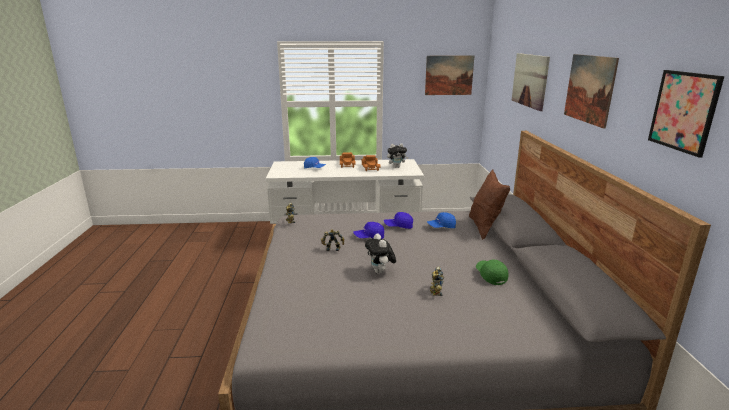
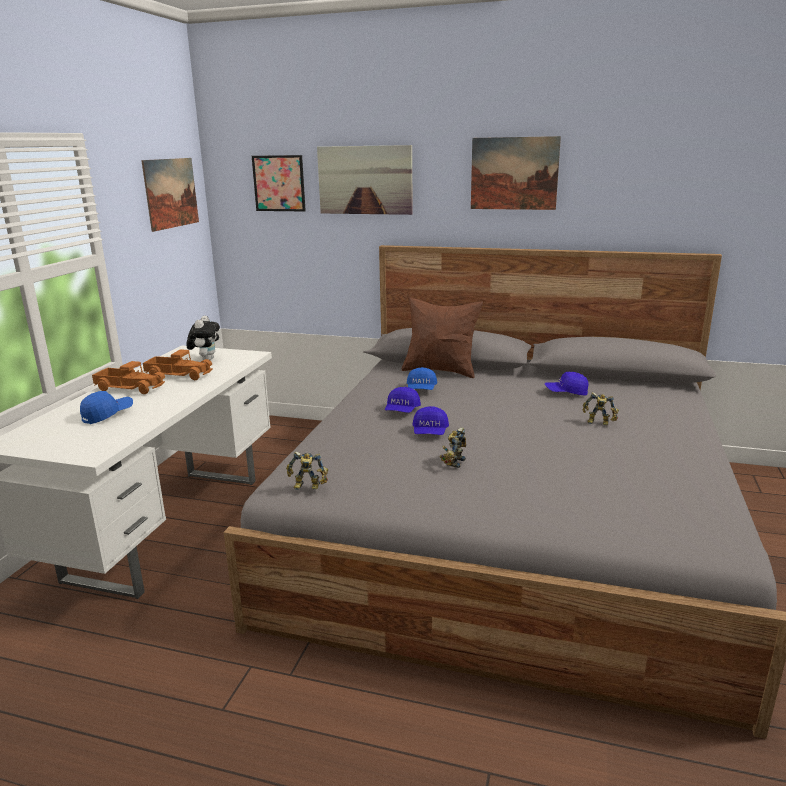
camera: 70 degrees left, 0 degrees up
plush toy [365,233,396,274] -> none
green cap [476,259,508,285] -> blue cap [544,372,589,395]
picture [648,70,724,157] -> picture moved to [252,155,306,211]

